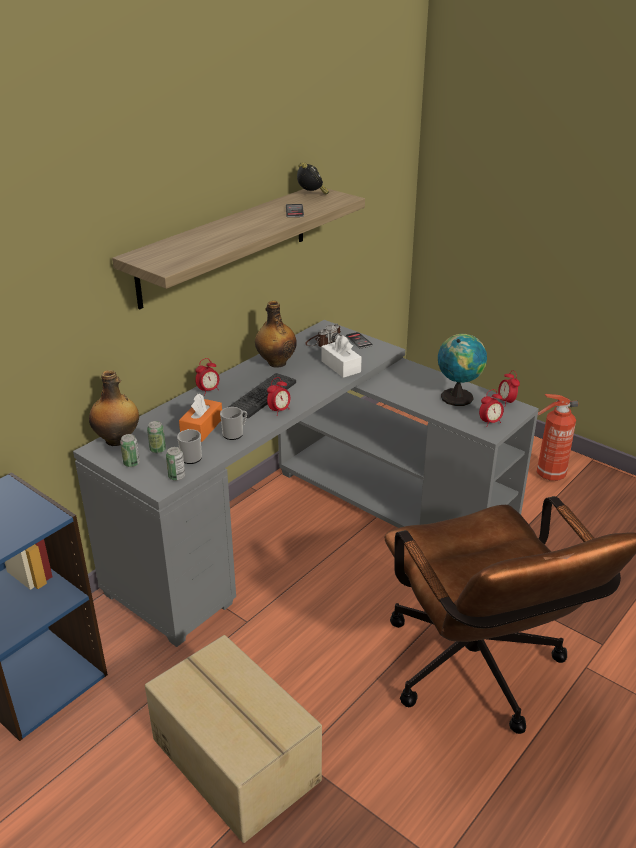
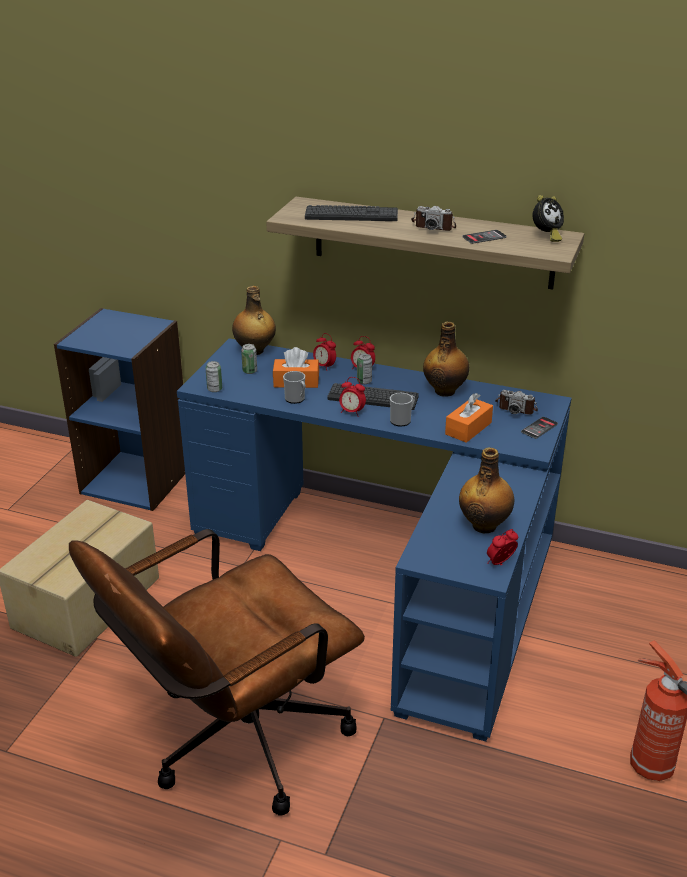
camera: 70 degrees right, 0 degrees up
grey desk [73,320,539,647] -> blue desk [177,338,572,742]
can [120,434,140,467] -> can moved to [357,354,372,384]
mug [177,429,202,464] -> mug moved to [390,393,415,426]
white tissue box [322,335,362,378] -> orange tissue box [445,393,493,443]
globe [438,334,487,406] -> bottle [459,447,514,533]
alarm clock [479,389,504,427] -> alarm clock moved to [313,333,336,370]
none -> keyboard [305,205,398,221]
none -> camera [411,206,456,231]

